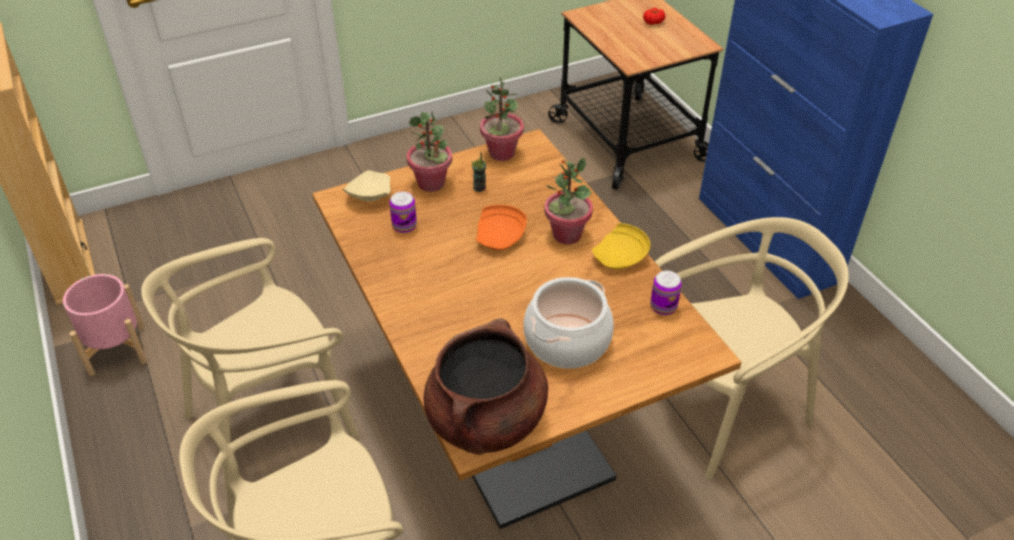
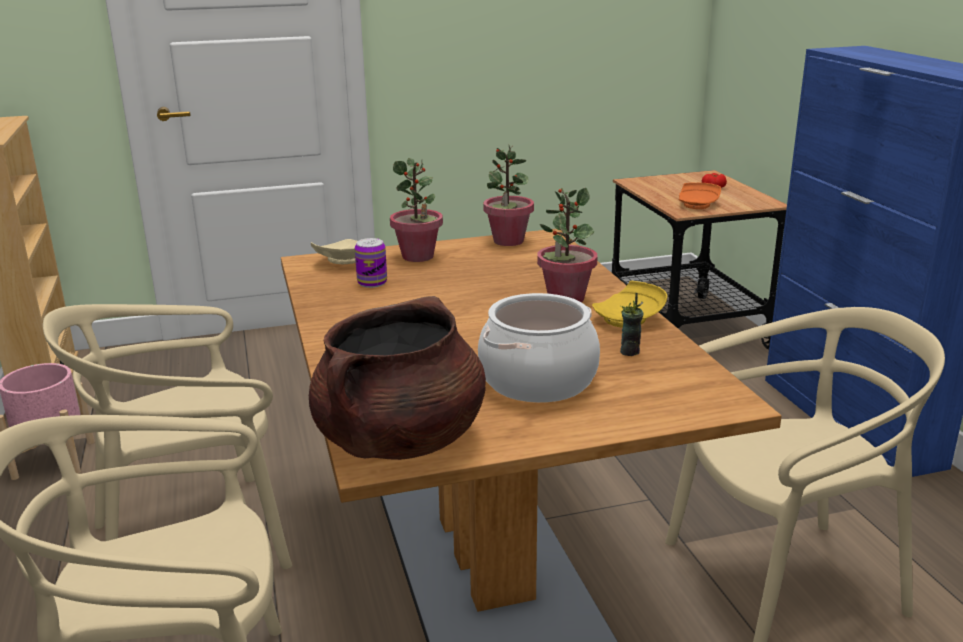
camera: 10 degrees right, 20 degrees down
cup [471,152,486,192] -> cup moved to [620,293,643,356]
orange plate [476,205,527,250] -> orange plate moved to [679,183,721,209]
can [650,271,682,315] -> none

